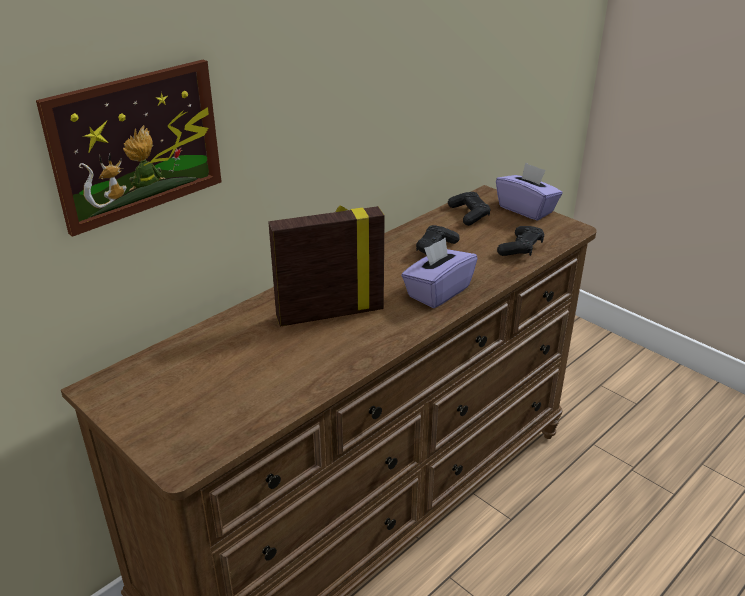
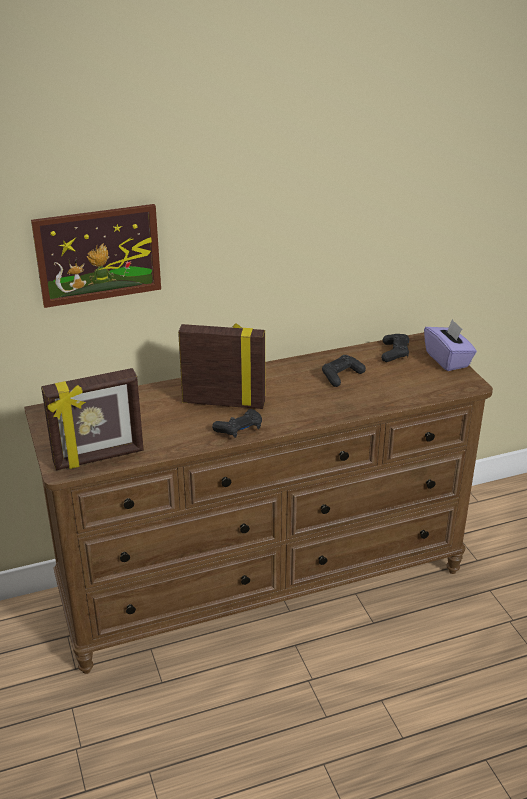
camera: 25 degrees right, 0 degrees up
purple tissue box [401,238,478,308] -> none
black game controller [497,226,544,256] -> black game controller moved to [212,409,262,438]
none -> picture frame [41,368,144,470]

